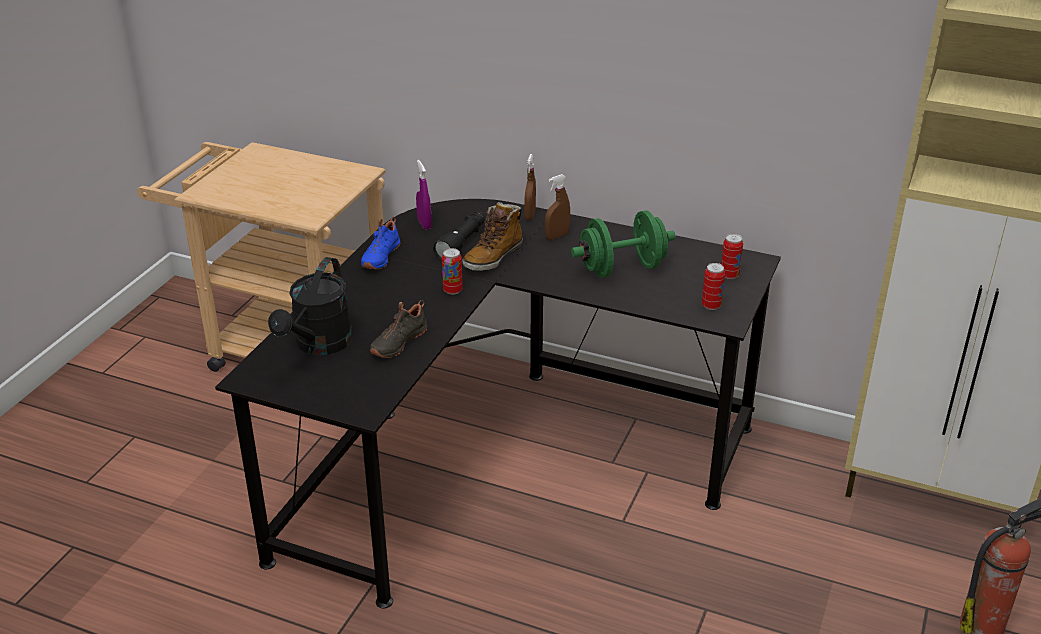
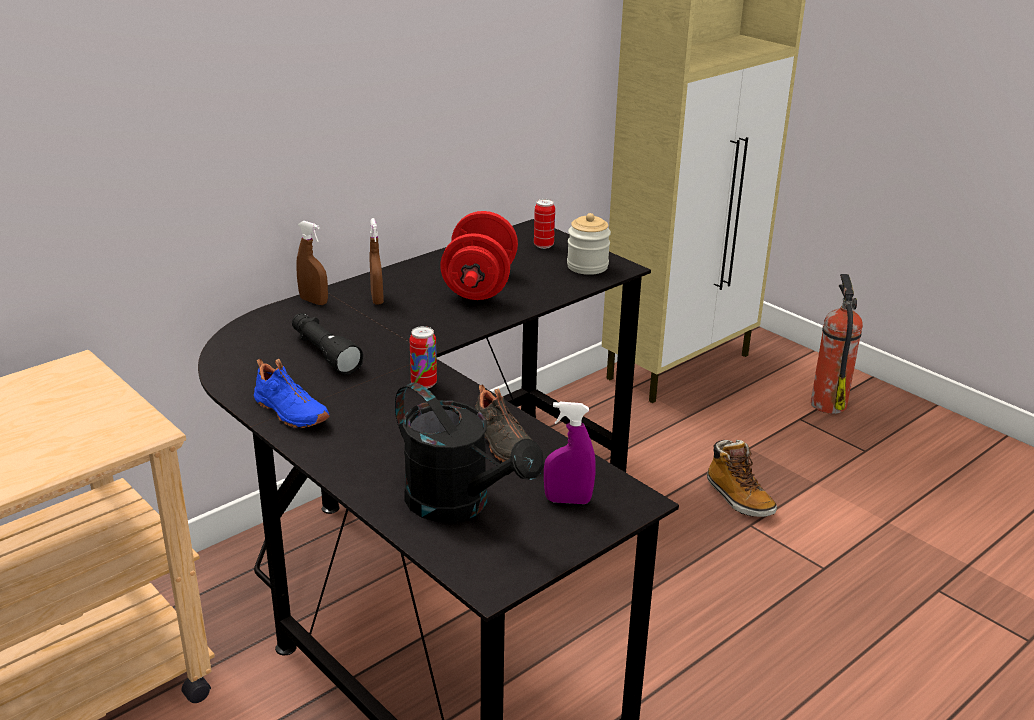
camera: 65 degrees left, 5 degrees down
purple spray bottle [416,160,432,229] -> purple spray bottle moved to [544,402,595,504]
boot [462,202,523,271] -> boot moved to [707,439,777,517]
green dumbbell [571,211,675,277] -> red dumbbell [440,211,518,300]
can [702,263,725,310] -> jar [567,213,611,275]

